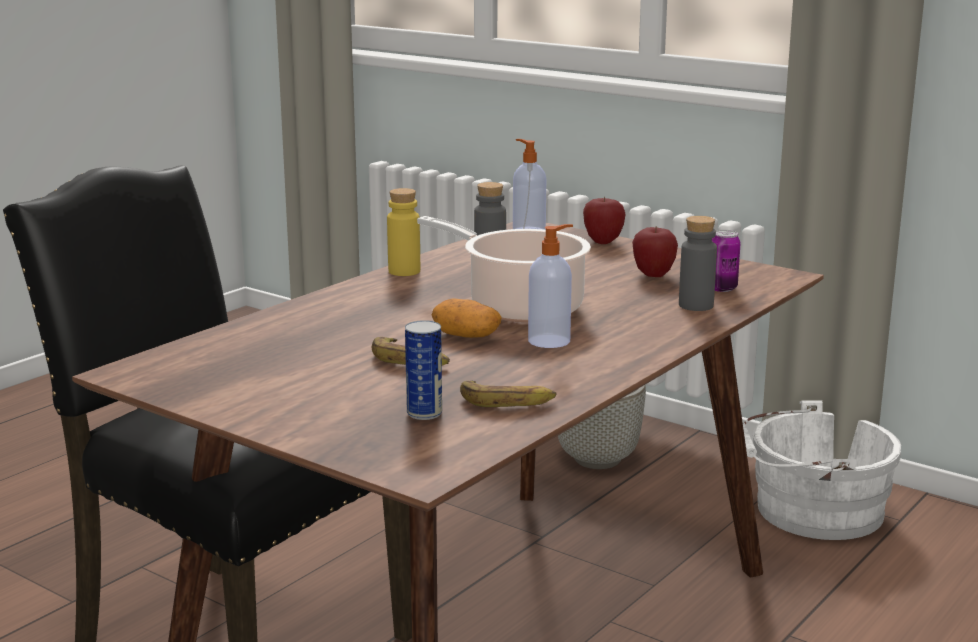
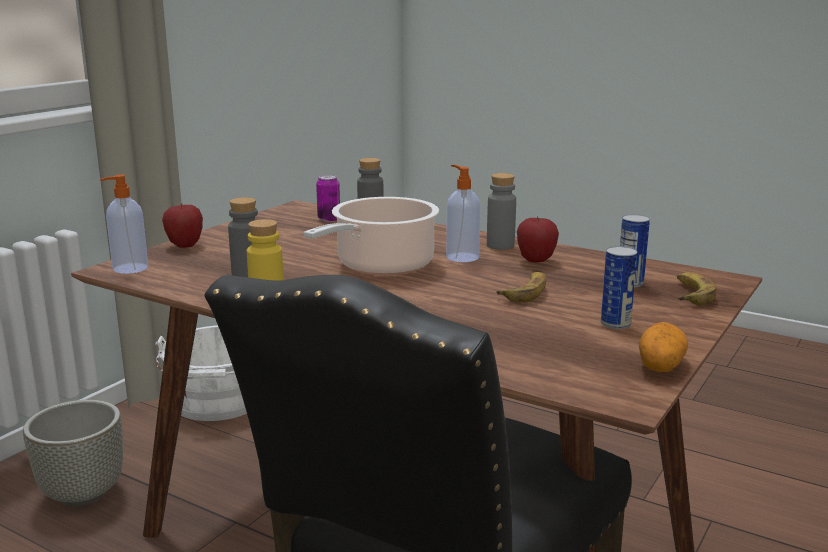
camera: 95 degrees left, 0 degrees up
potato [432,298,501,338] -> potato moved to [639,322,688,372]
banana [460,381,557,407] -> banana moved to [677,272,717,305]
apple [632,227,678,277] -> apple moved to [517,217,559,263]
none -> grey bottle [487,173,516,250]
none -> can [601,246,637,329]

